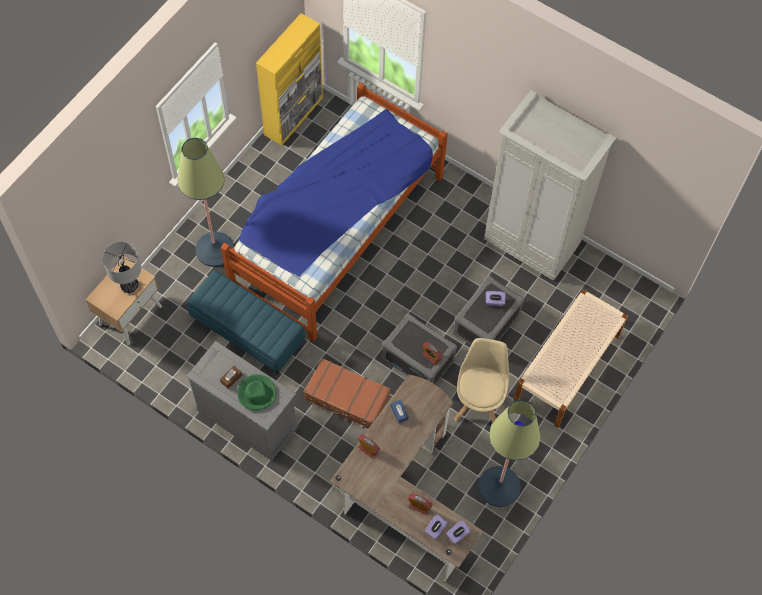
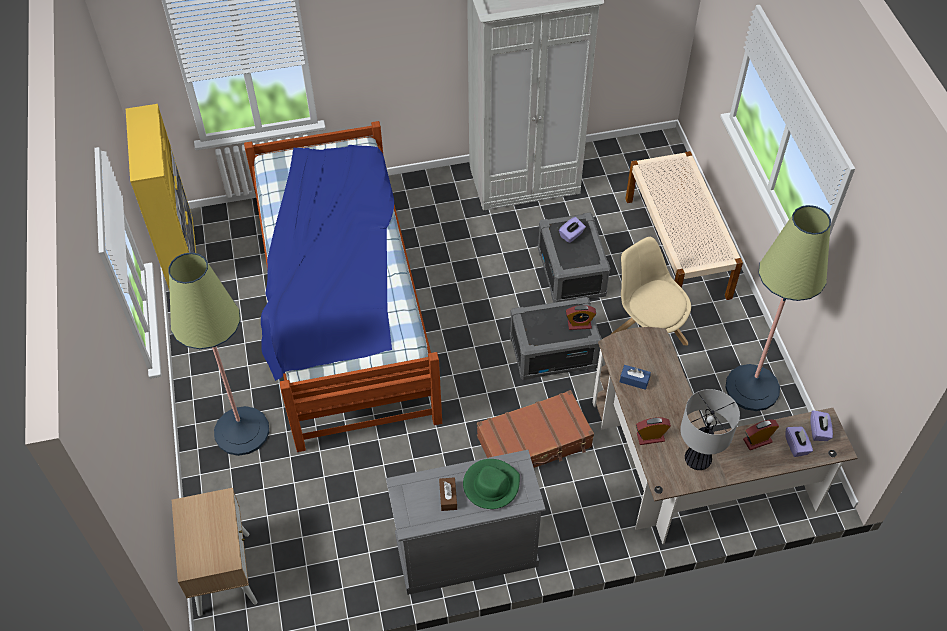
camera: 45 degrees left, 10 degrees down
table lamp [102,242,141,293] -> table lamp moved to [680,389,740,470]
blue ottoman [187,270,305,373] -> none

